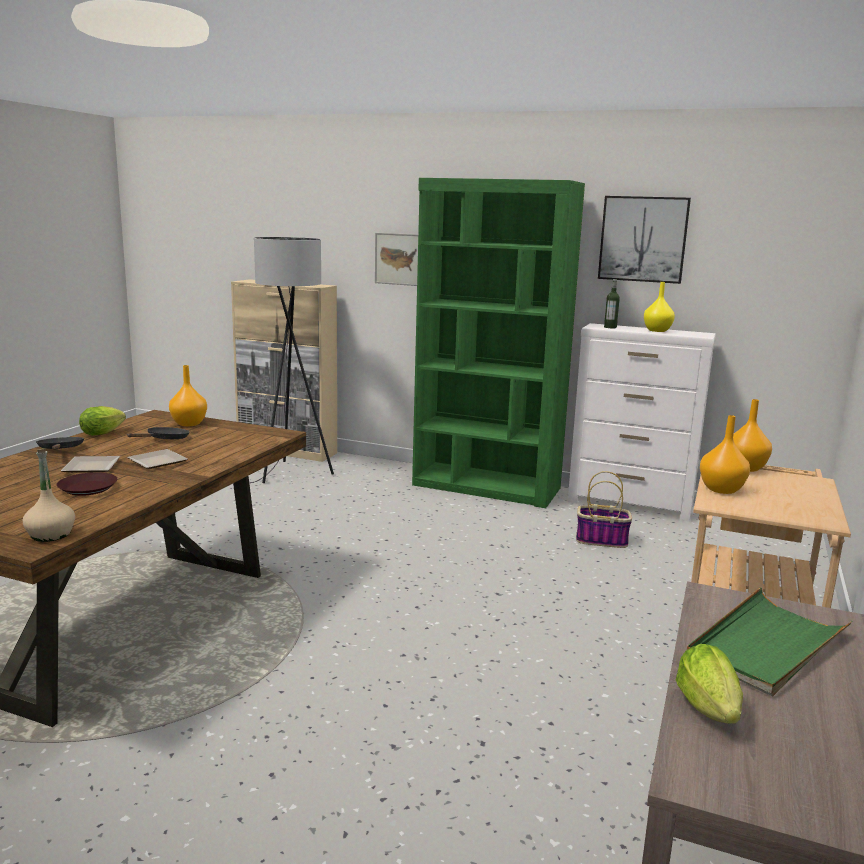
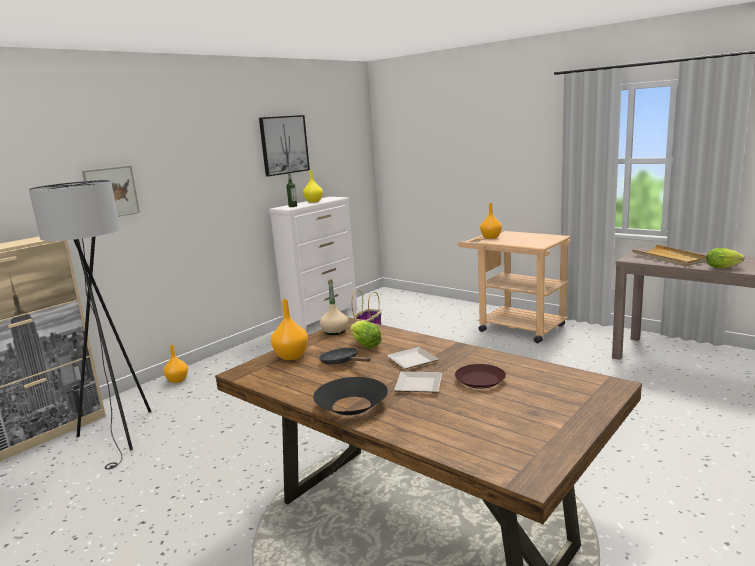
camera: 70 degrees left, 0 degrees up
beige bottle [23,448,75,542] -> beige bottle moved to [320,279,348,335]
black frying pan [36,437,84,450] -> black bowl [313,377,388,415]
lettuce [79,406,126,436] -> lettuce moved to [350,320,382,348]
green bookcase [412,178,585,508] -> none
green tray [687,587,853,696] -> beige tray [632,245,707,267]
orange vase [700,415,750,494] -> orange vase moved to [163,345,188,383]

